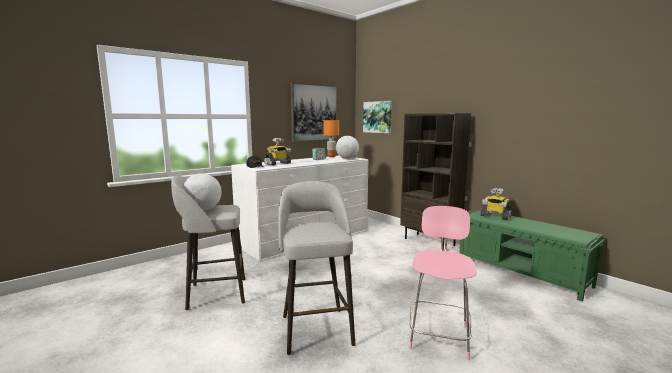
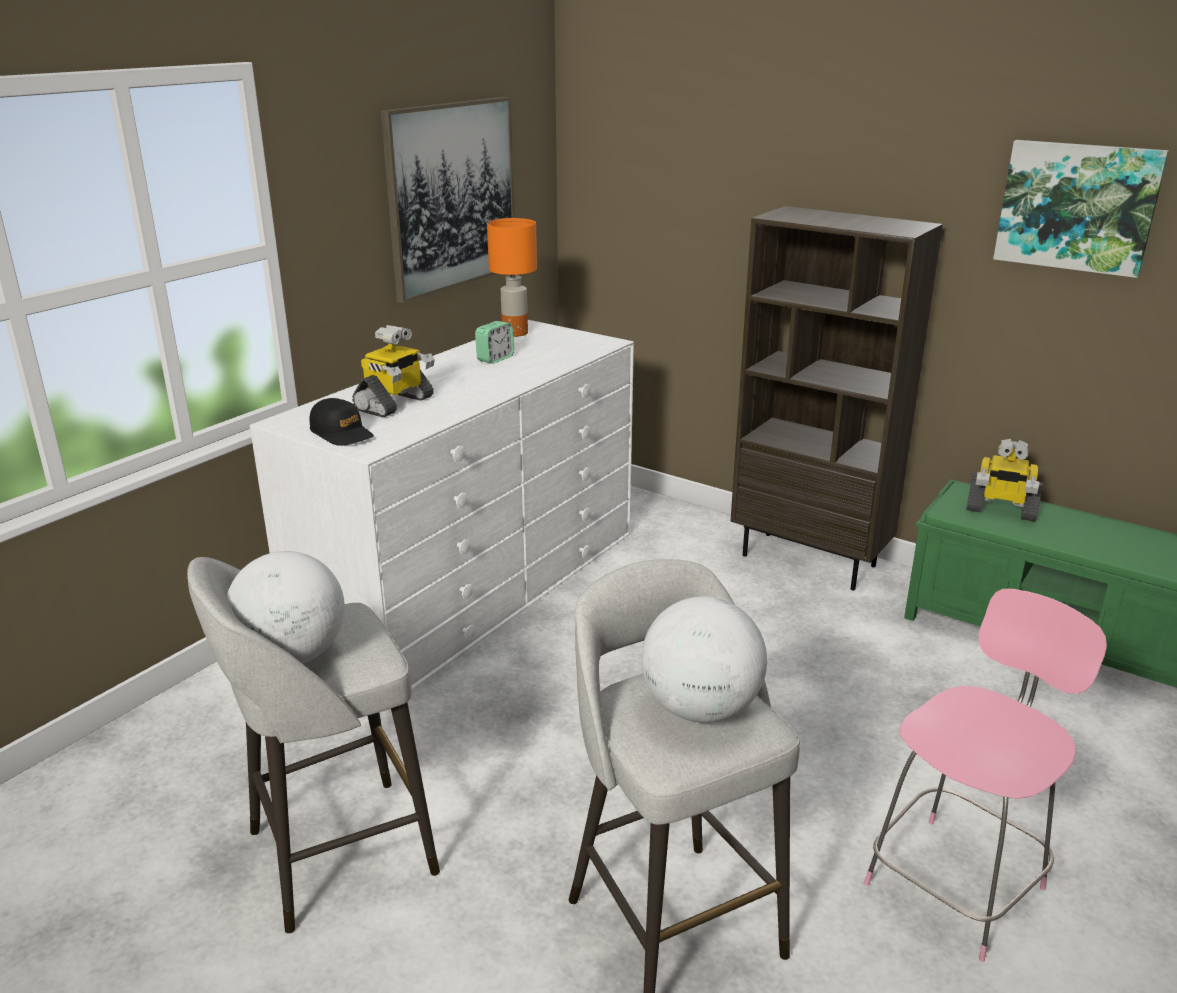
camera: 15 degrees left, 15 degrees up
globe [336,136,359,159] -> globe moved to [642,596,767,723]
picture [363,101,392,133] -> picture moved to [993,140,1169,278]
pink chair [409,206,477,360] -> pink chair turned 45 degrees clockwise [864,589,1107,962]

